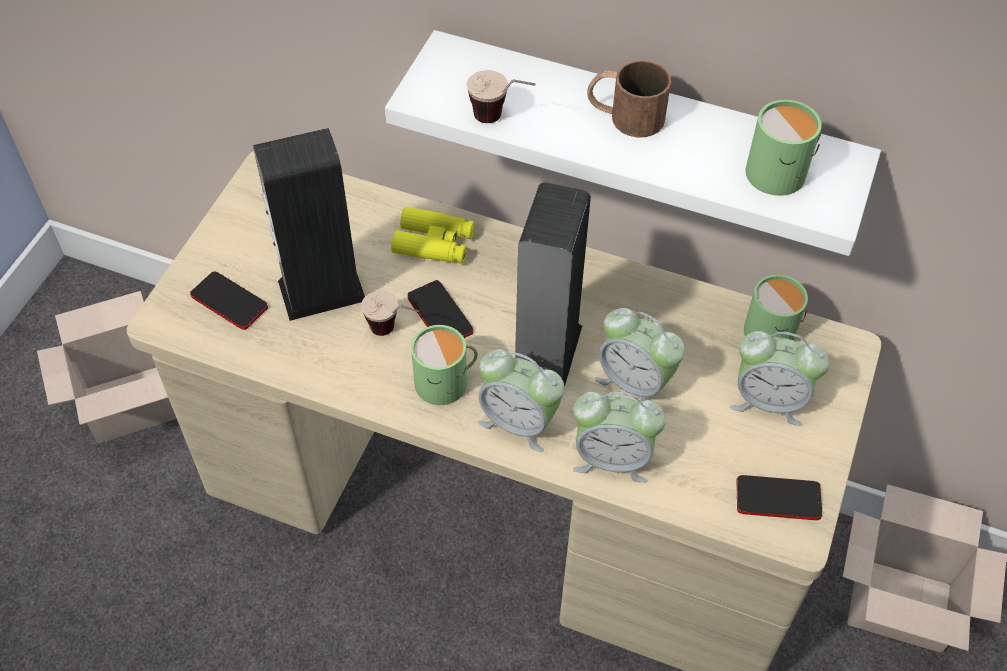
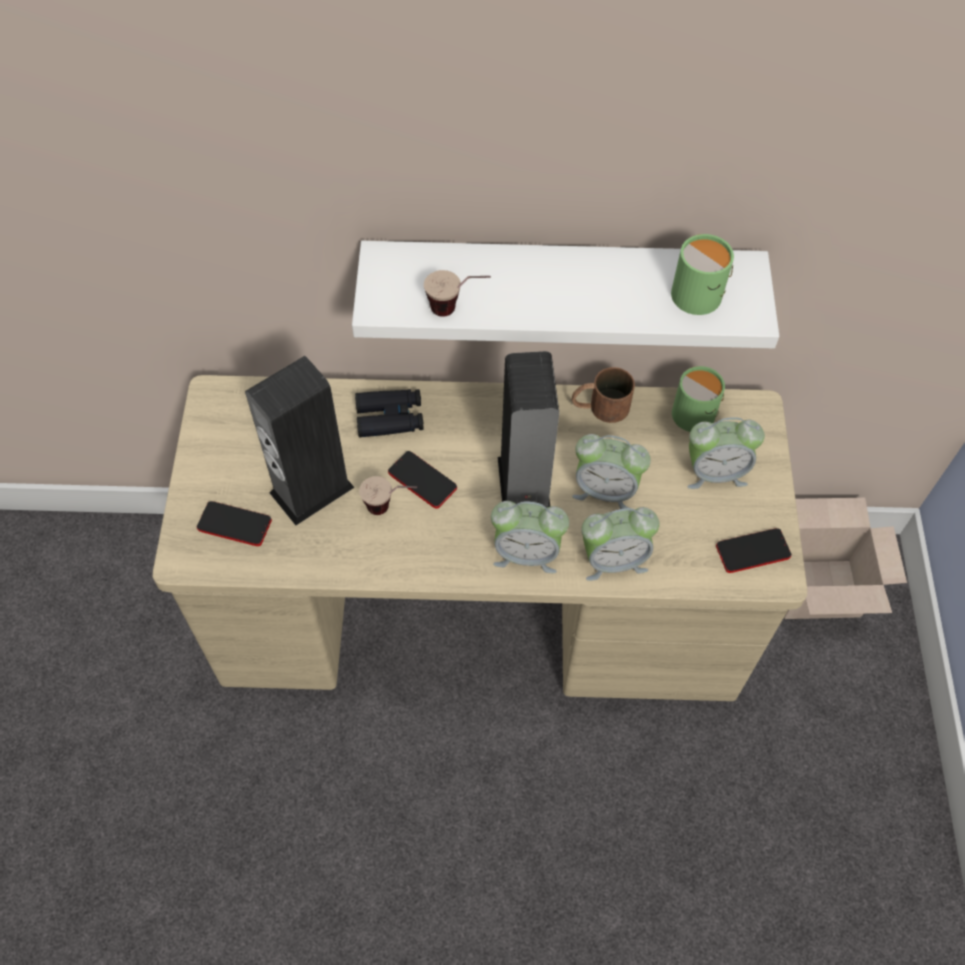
camera: 20 degrees left, 5 degrees up
cardboard box [37,291,177,444] -> none
yellow binoculars [391,207,474,264] -> black binoculars [355,389,424,437]
green mug [411,325,478,405] -> none
brown mug [587,60,671,137] -> brown mug moved to [572,367,635,423]

